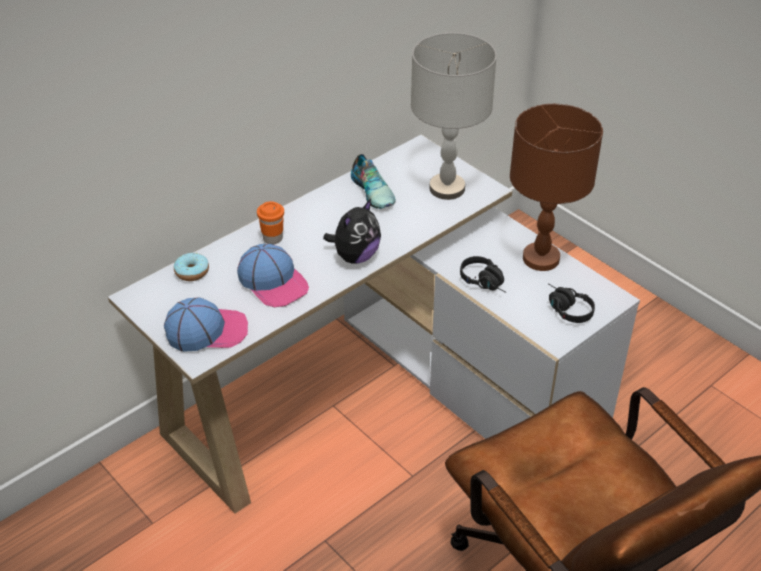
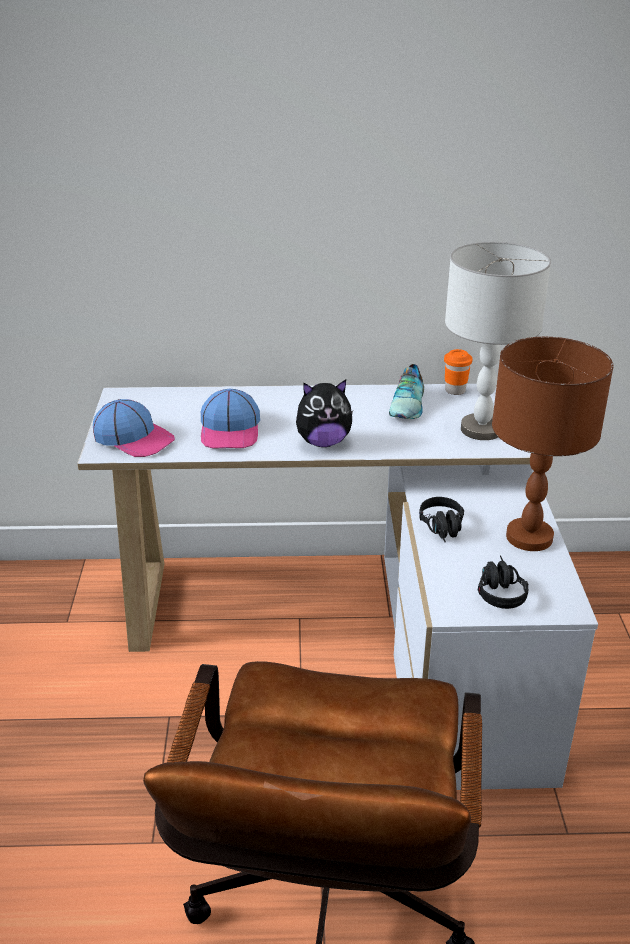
camera: 40 degrees right, 10 degrees down
donut [174,253,209,281] -> none
orange cup [257,201,284,244] -> orange cup moved to [444,349,473,395]

